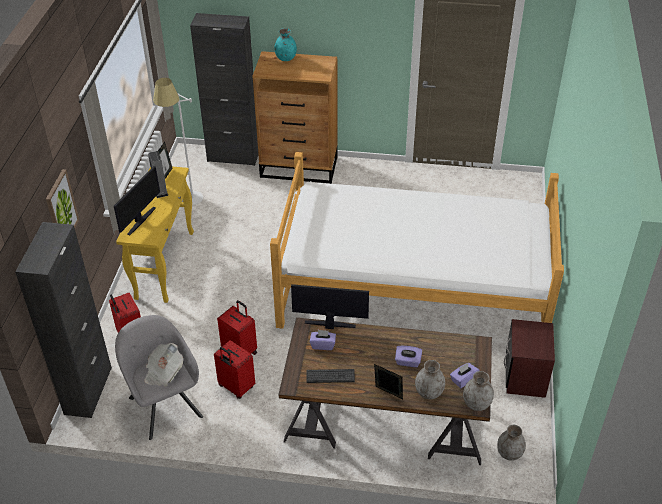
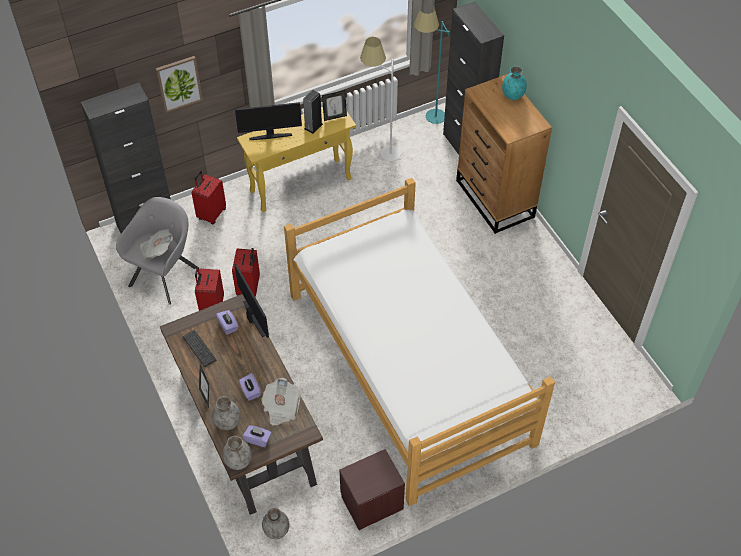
camera: 55 degrees right, 10 degrees up
none -> newspaper [261,378,301,426]
none -> turquoise floor lamp [414,5,450,124]

